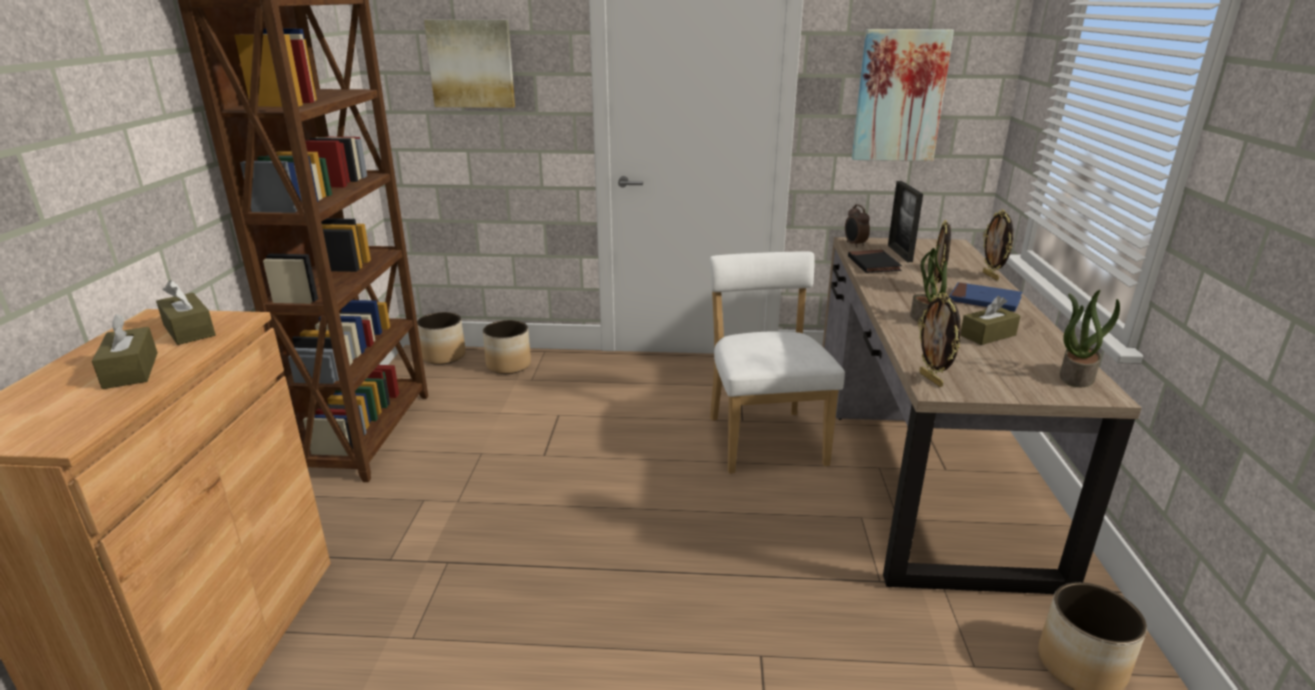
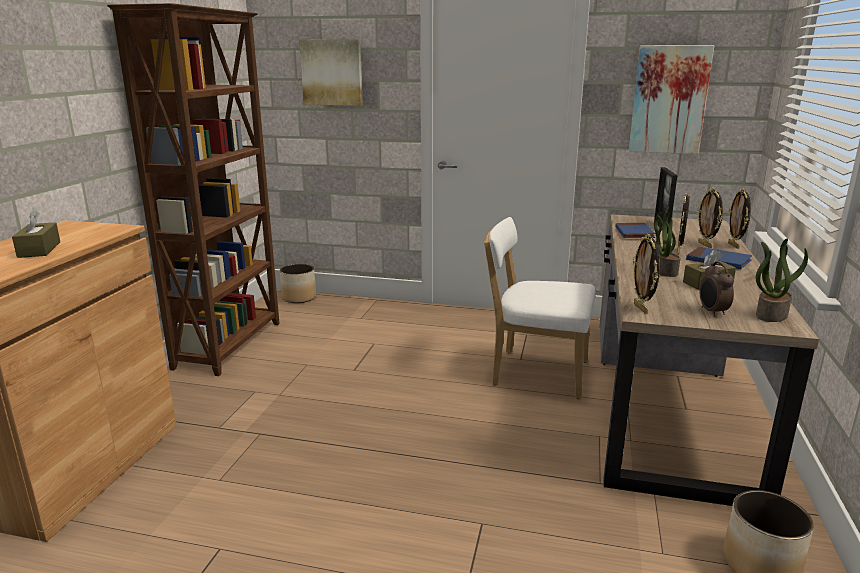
camera: 10 degrees right, 5 degrees down
brown tissue box [156,280,216,345] -> none
planter [483,320,531,374] -> none
white chair [710,252,845,474] -> white chair turned 75 degrees counterclockwise [484,217,596,399]
alarm clock [845,204,870,248] -> alarm clock moved to [699,261,734,317]
black book [848,250,902,273] -> blue book [615,223,655,238]
none -> picture frame [697,188,723,248]

